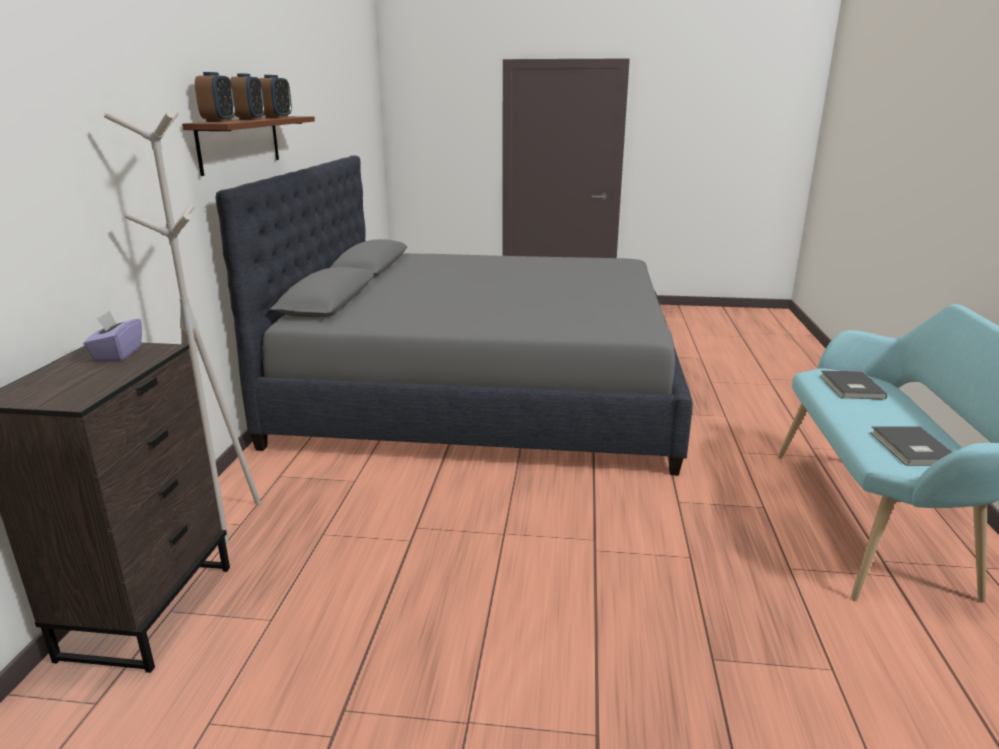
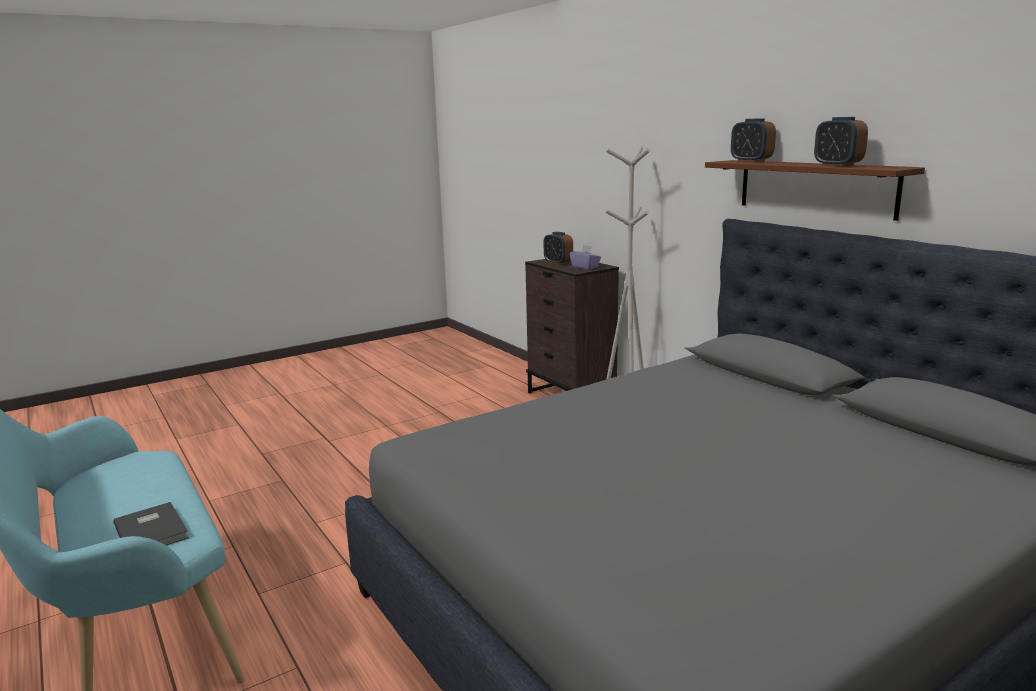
camera: 140 degrees right, 5 degrees down
alarm clock [230,73,265,120] -> alarm clock moved to [544,232,573,265]
grey book [870,426,952,466] -> none

